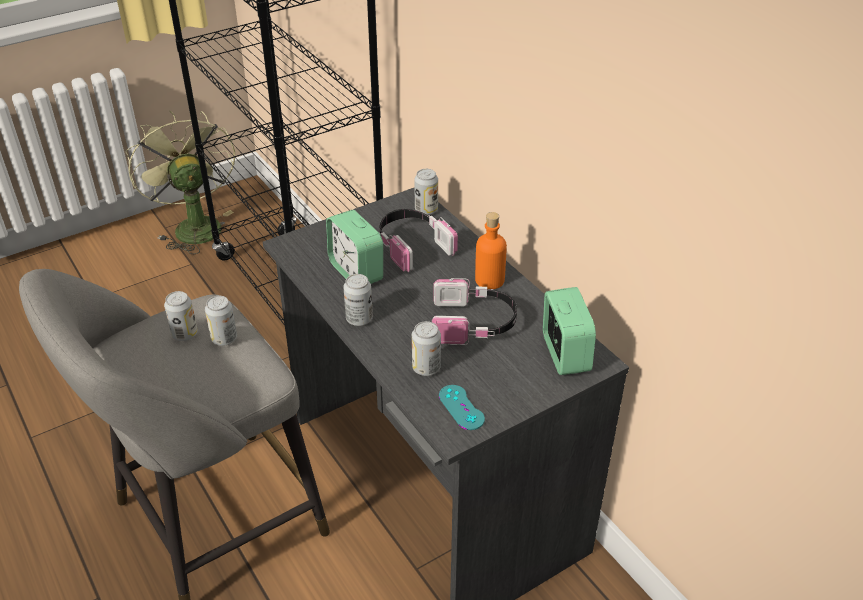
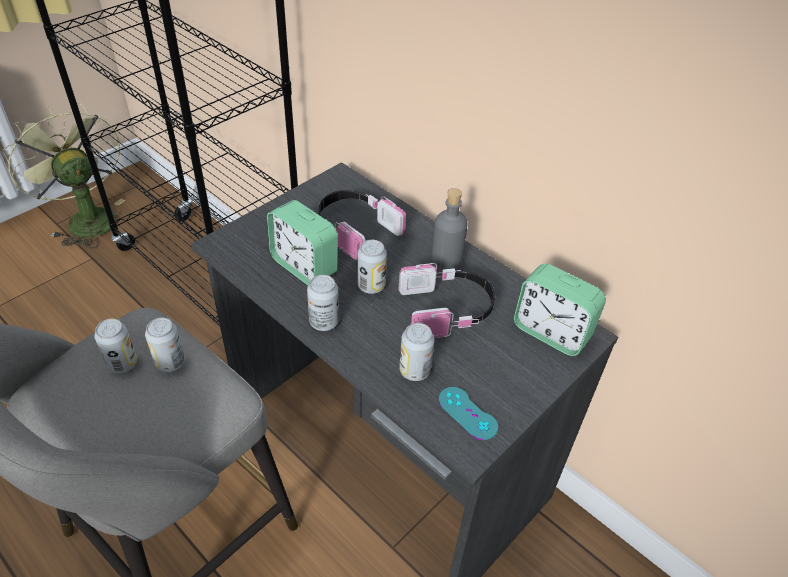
camera: 15 degrees left, 5 degrees up
can [414,169,438,215] -> can moved to [357,240,387,294]
orange bottle [475,212,507,289] -> grey bottle [432,188,468,269]
alarm clock [543,287,596,375] -> alarm clock turned 150 degrees clockwise [514,264,606,356]

